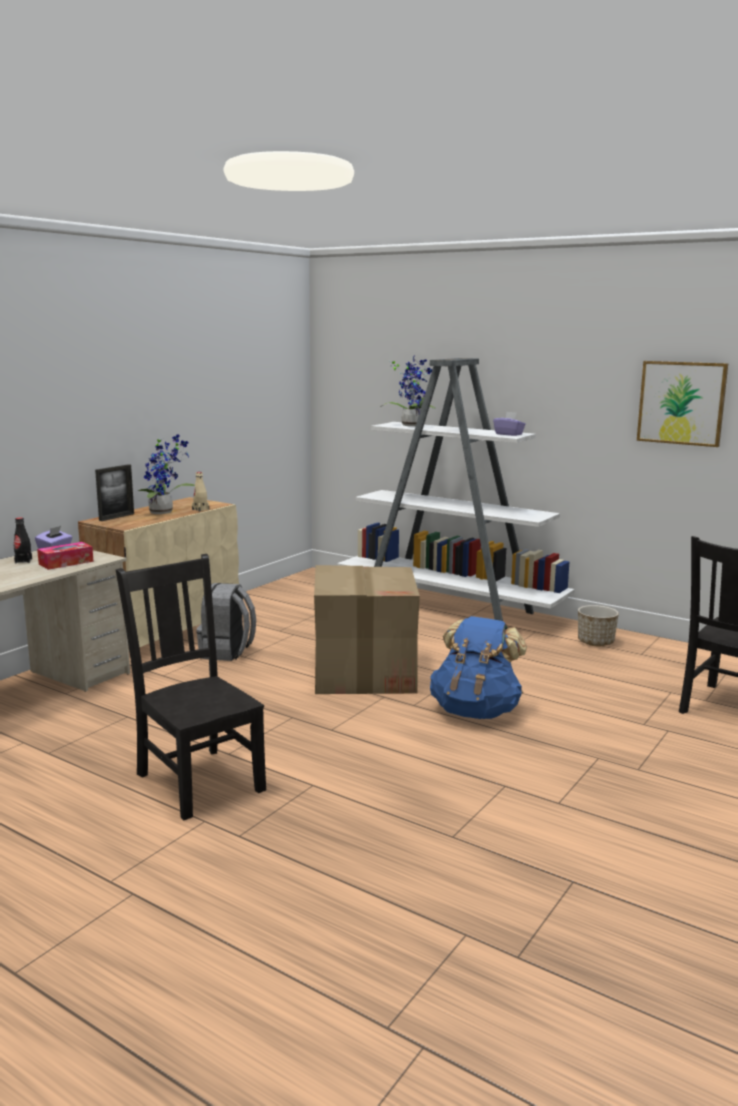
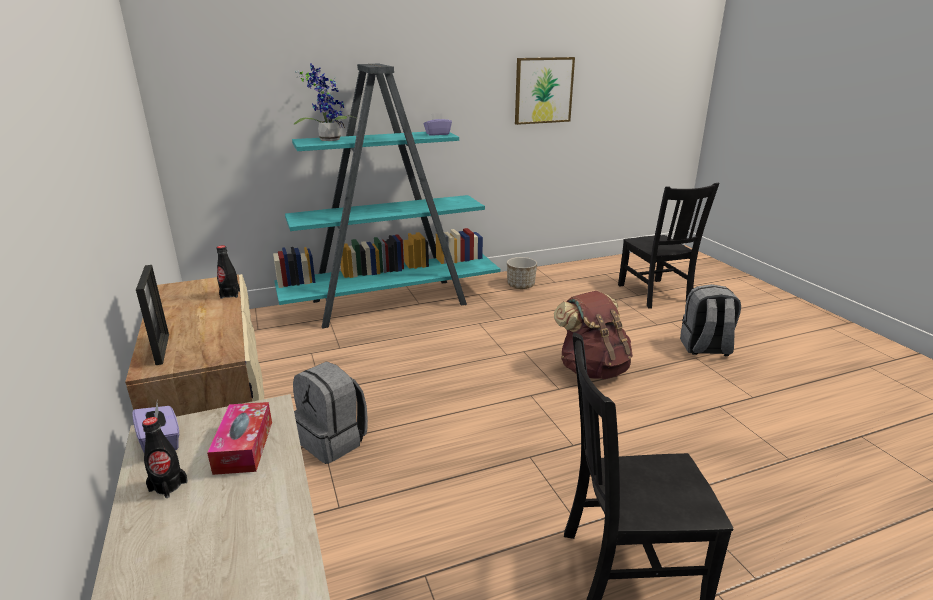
camera: 55 degrees left, 10 degrees up
potted plant [138,434,195,514] -> none
beige bottle [192,472,209,512] -> black bottle [216,245,240,299]
cardboard box [314,565,420,694] -> none
white bookcase [337,358,575,621] -> turquoise bookcase [273,64,500,328]
blue backpack [430,616,527,719] -> brown backpack [554,291,633,379]
none -> grey backpack [680,284,741,356]

